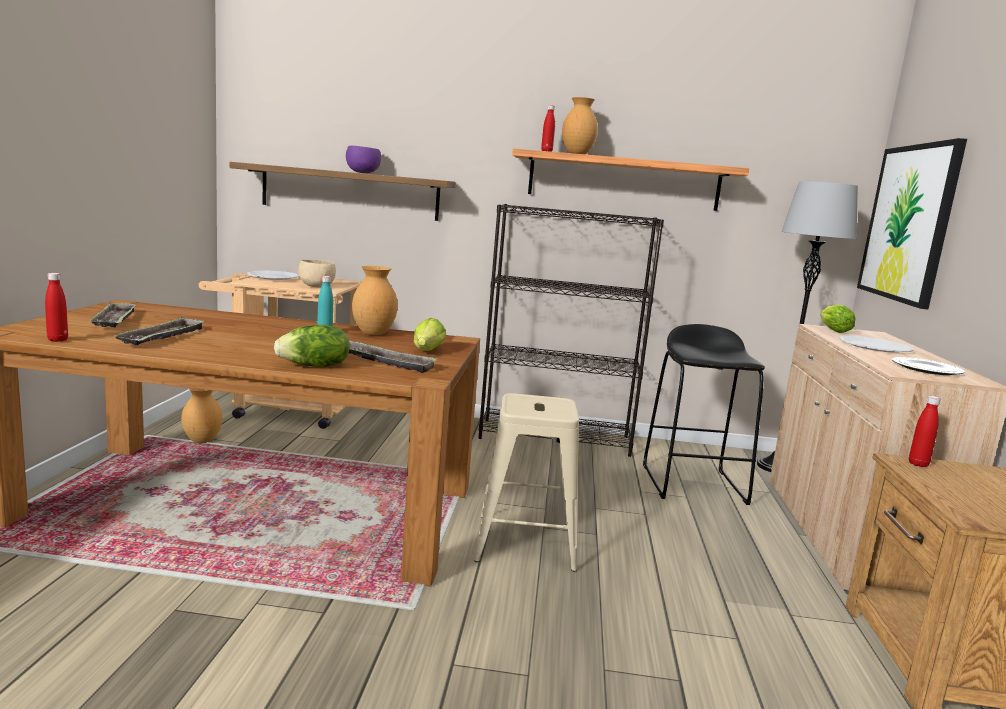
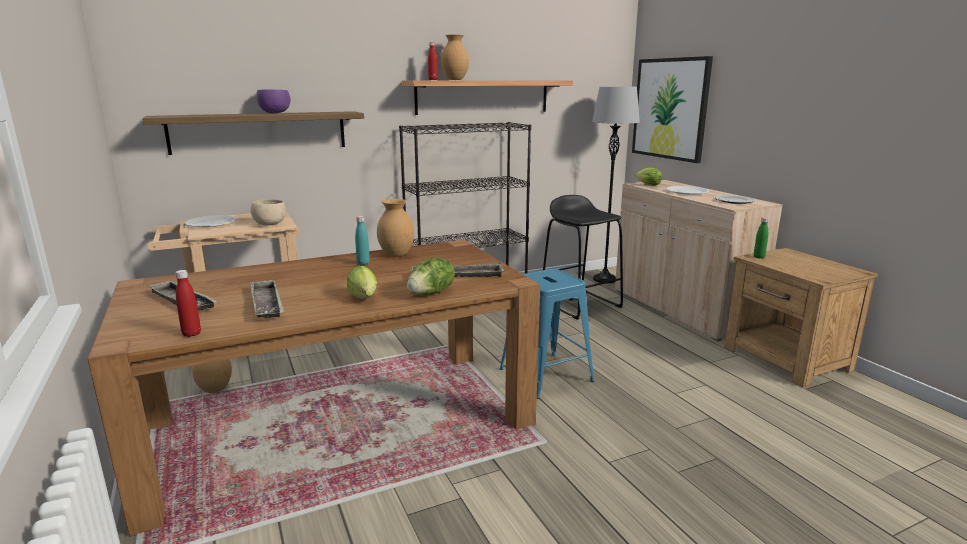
camera: 30 degrees left, 5 degrees up
lettuce [414,318,446,351] -> lettuce moved to [347,265,377,299]
beige stool [474,393,579,572] -> blue stool [500,269,594,399]
red bottle [909,396,940,467] -> green bottle [754,217,769,259]

